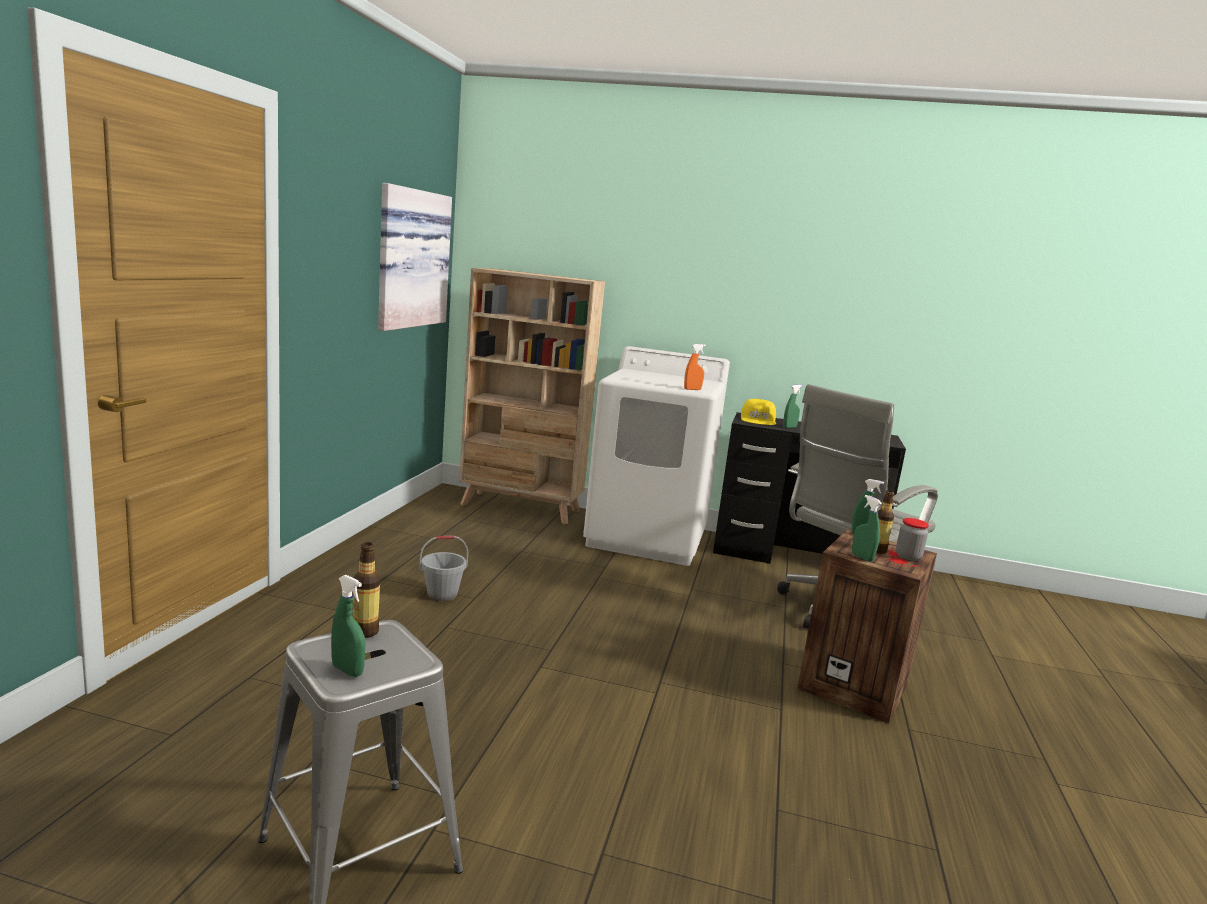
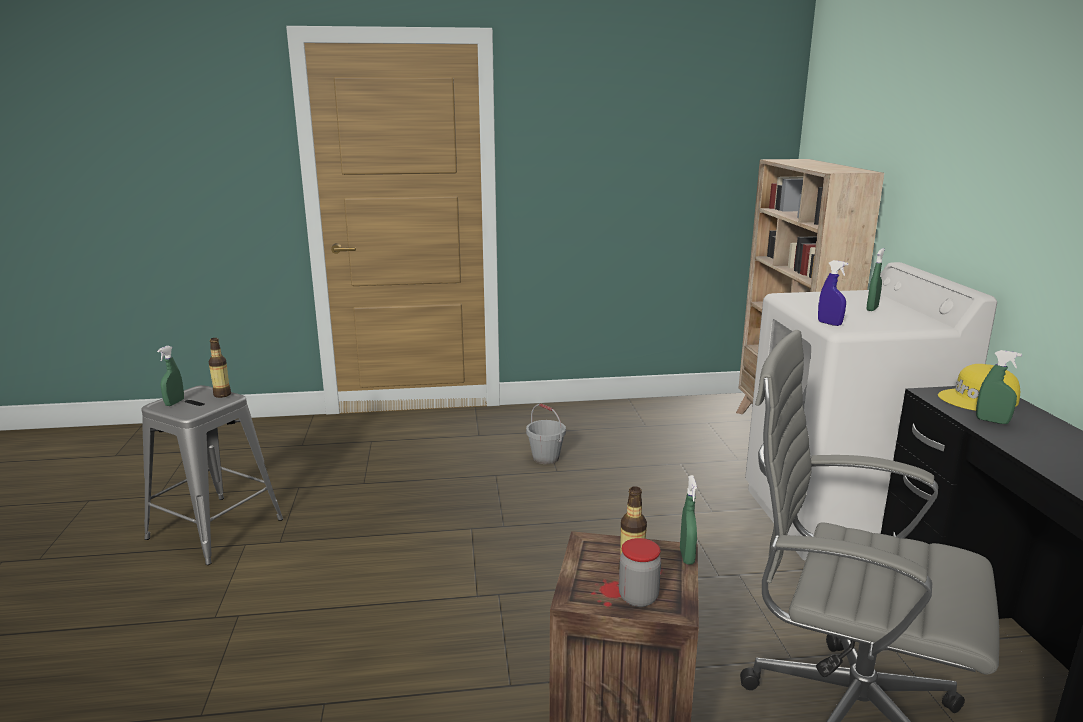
camera: 70 degrees right, 5 degrees up
picture [378,183,452,331] -> none
orange spray bottle [684,344,706,390] -> blue spray bottle [818,260,848,326]
green spray bottle [852,495,882,562] -> green spray bottle moved to [866,248,885,311]

